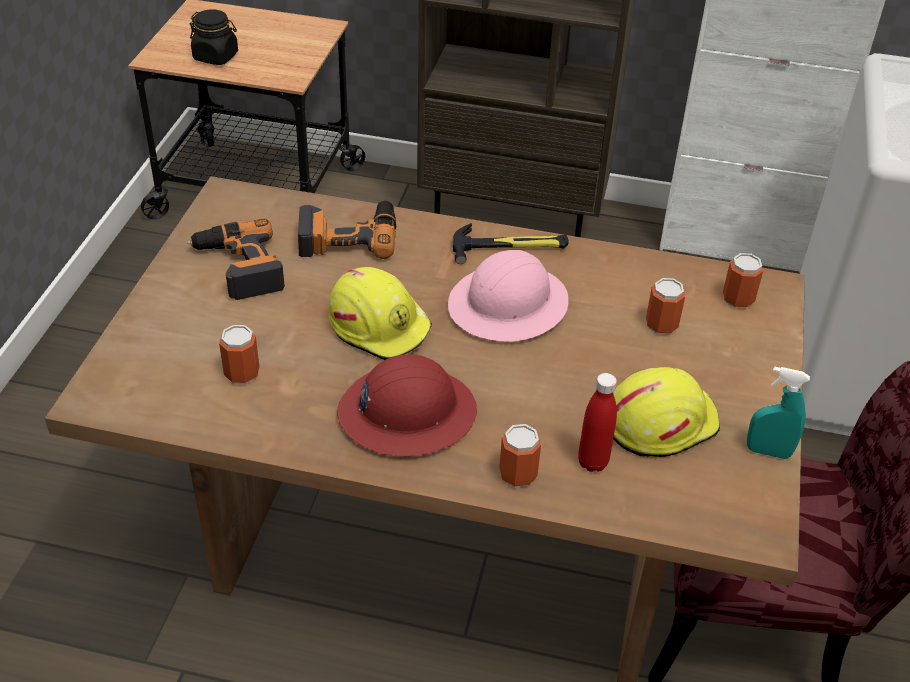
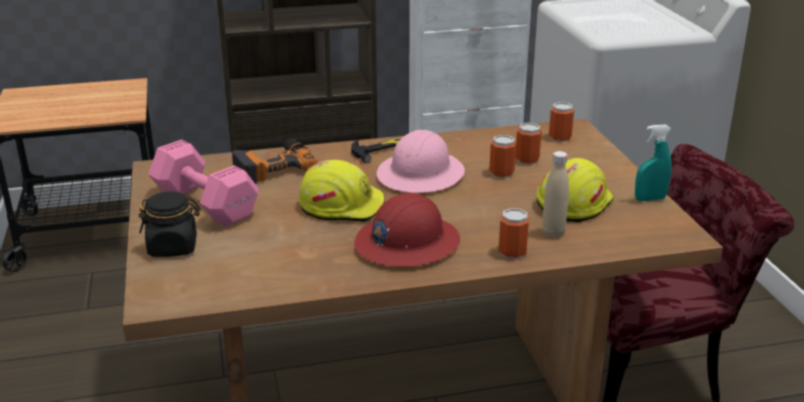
camera: 25 degrees left, 15 degrees down
power drill [187,219,285,300] -> pink dumbbell [148,140,259,227]
black jar [190,9,238,65] -> black jar moved to [139,191,200,257]
can [219,325,259,384] -> can moved to [489,135,516,178]
red bottle [578,373,617,472] -> beige bottle [542,151,569,238]

